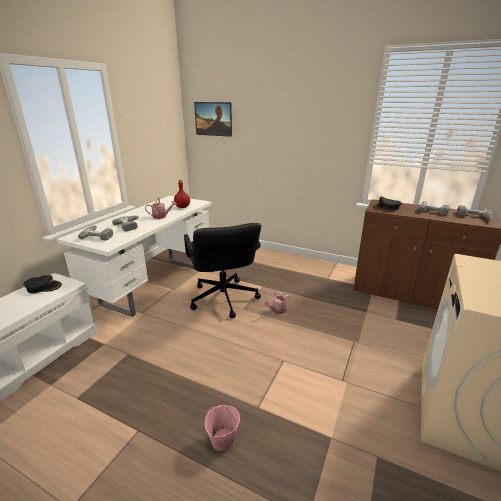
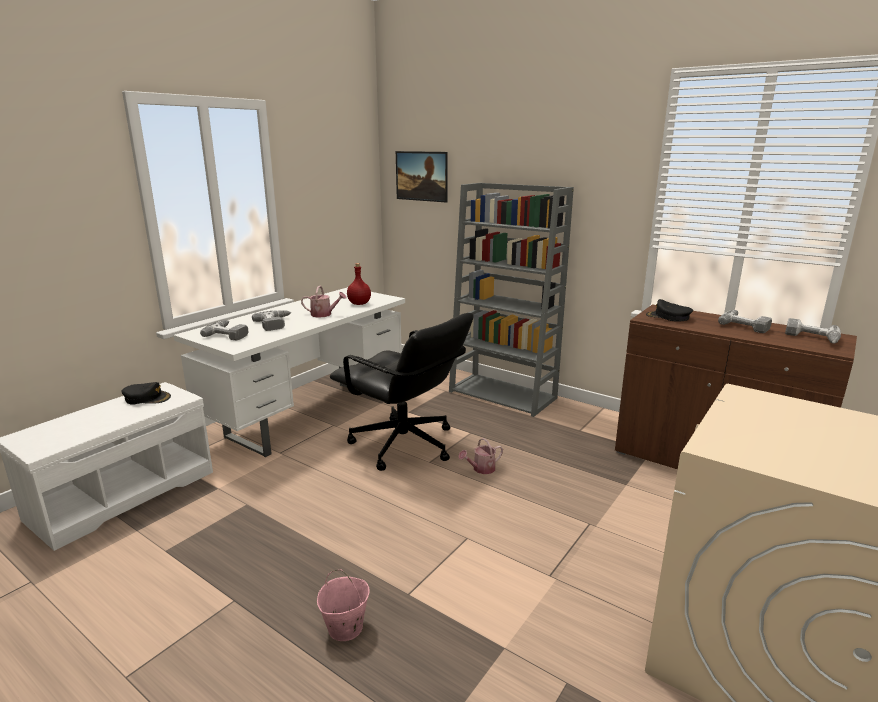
camera: 10 degrees right, 5 degrees down
black office chair [184,223,261,318] -> black office chair turned 45 degrees counterclockwise [330,313,473,471]
none -> grey bookcase [449,183,574,417]

